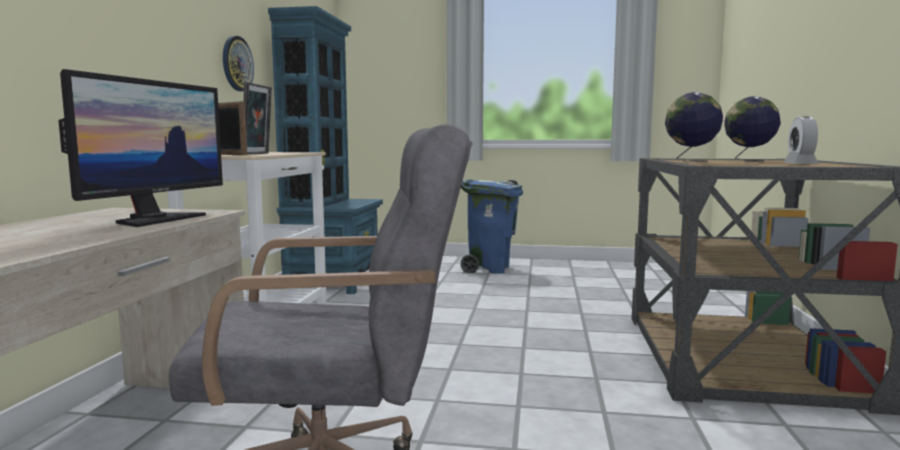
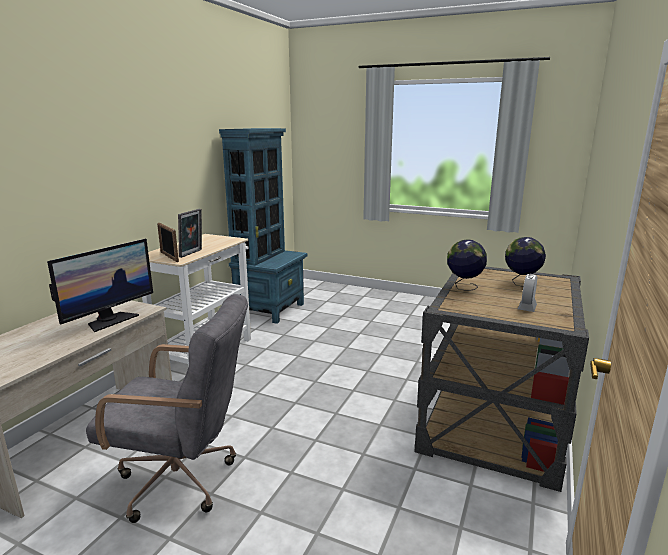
camera: 15 degrees right, 10 degrees up
wall clock [223,36,254,91] -> none
blue trash can [461,179,523,274] -> none

